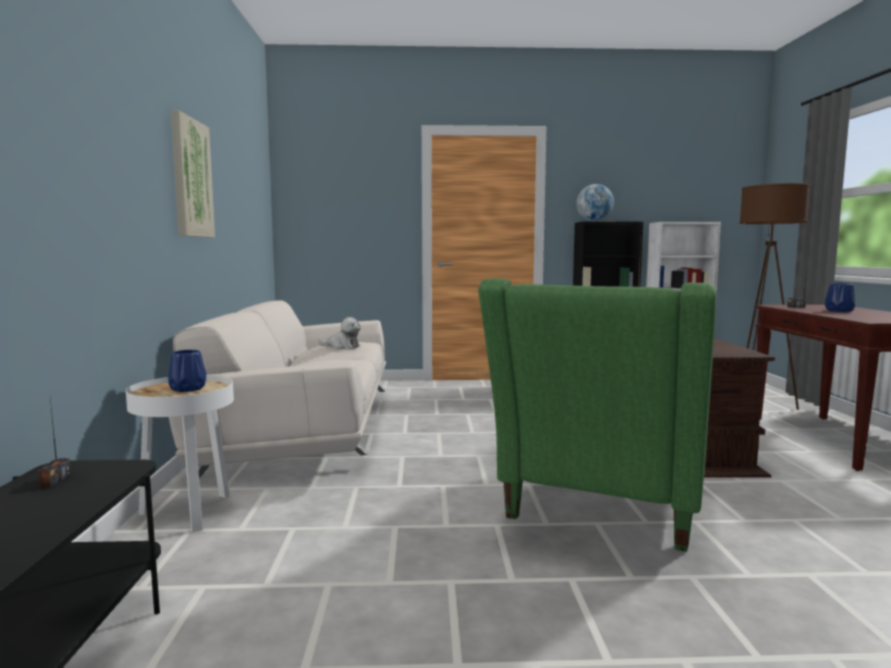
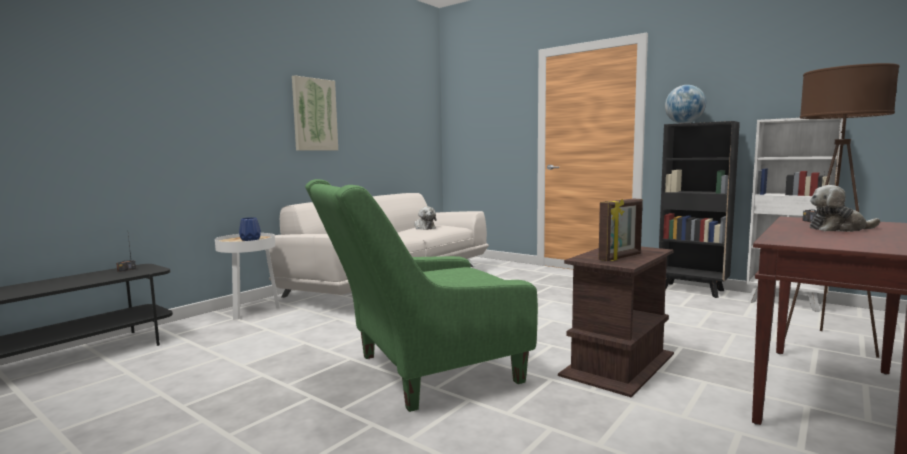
camera: 40 degrees right, 0 degrees up
blue vase [825,283,855,312] -> plush toy [810,185,880,232]
none -> picture frame [598,199,643,261]

